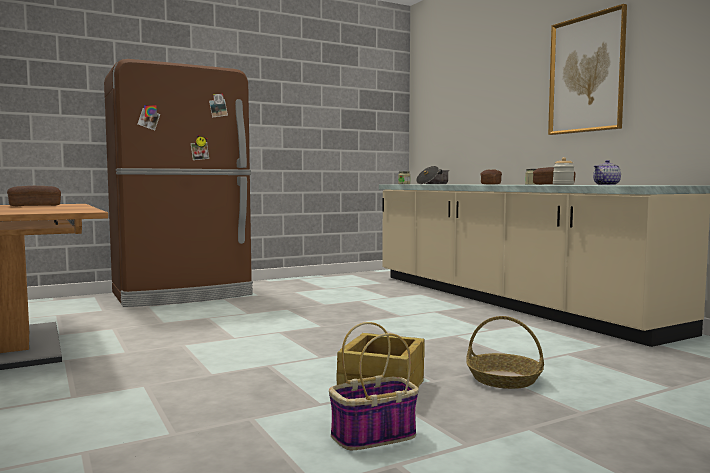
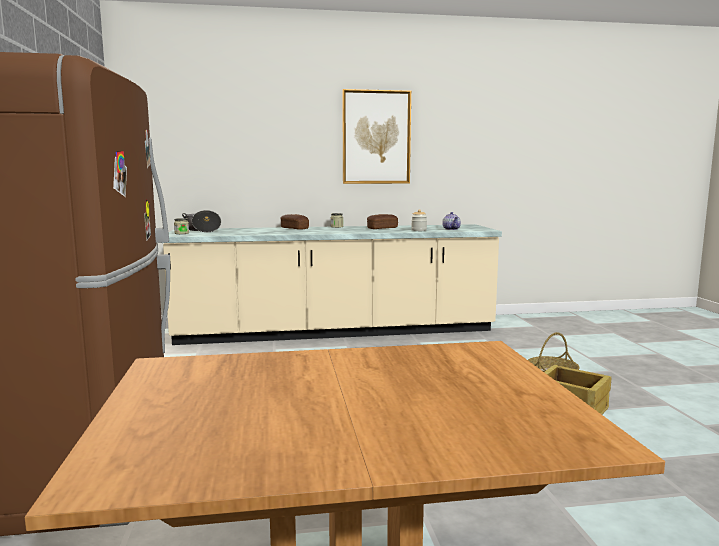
camera: 70 degrees left, 5 degrees up
bread [7,186,61,206] -> none
basket [329,322,419,450] -> none

